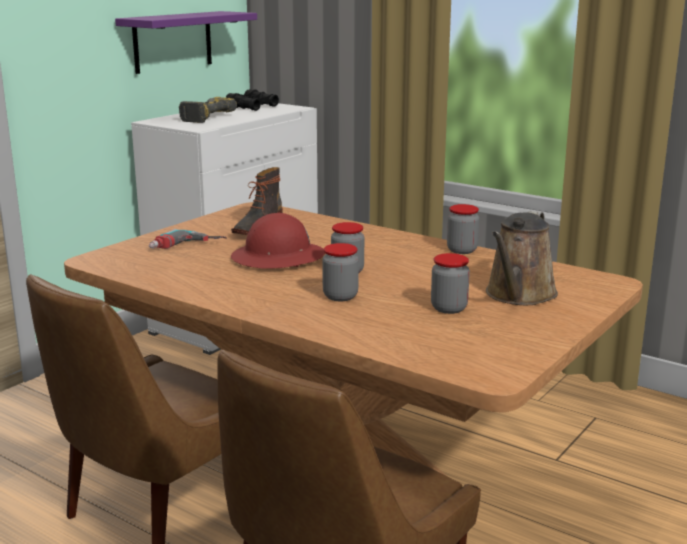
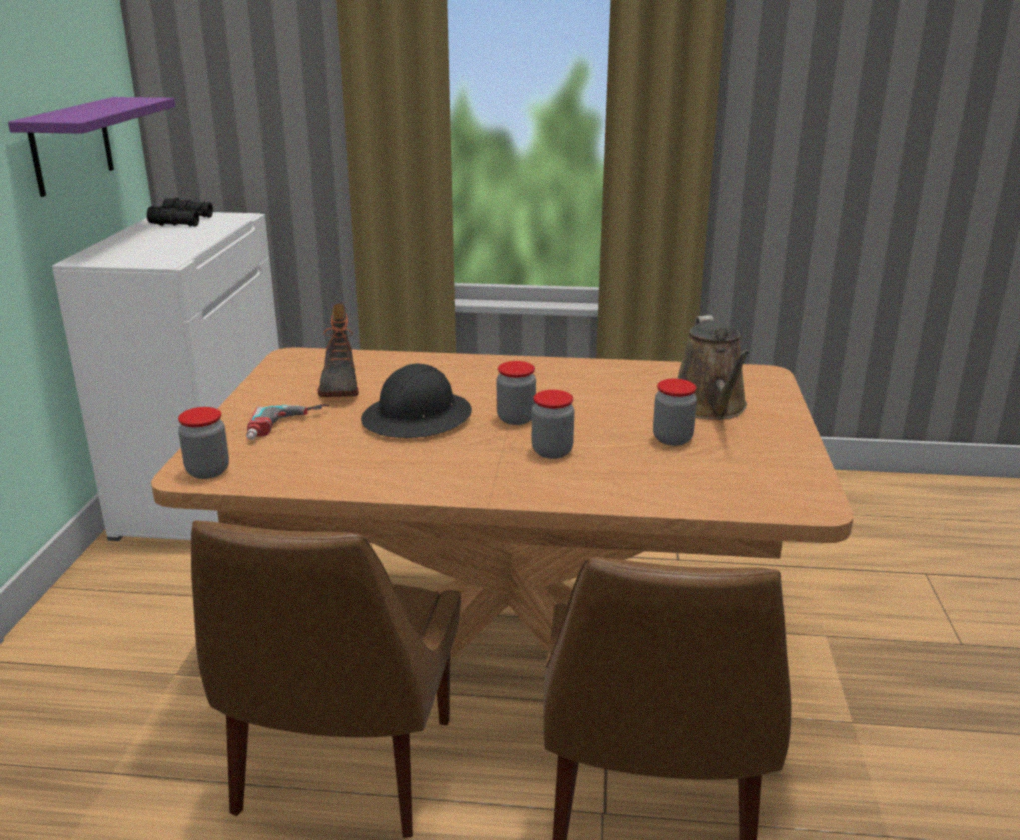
camera: 30 degrees left, 5 degrees up
power drill [179,97,237,123] -> none
red hard hat [231,213,325,269] -> black hard hat [361,363,472,438]
jar [447,204,479,254] -> jar moved to [178,407,229,479]

